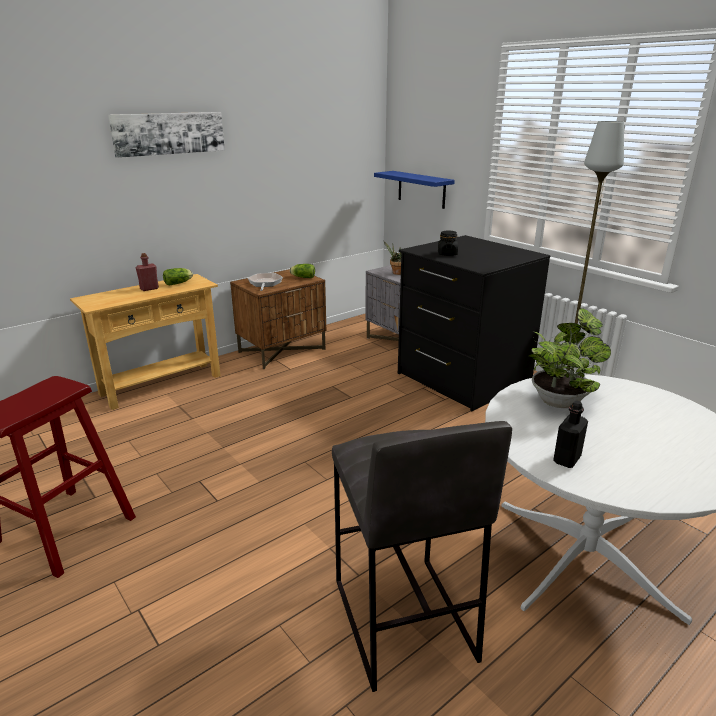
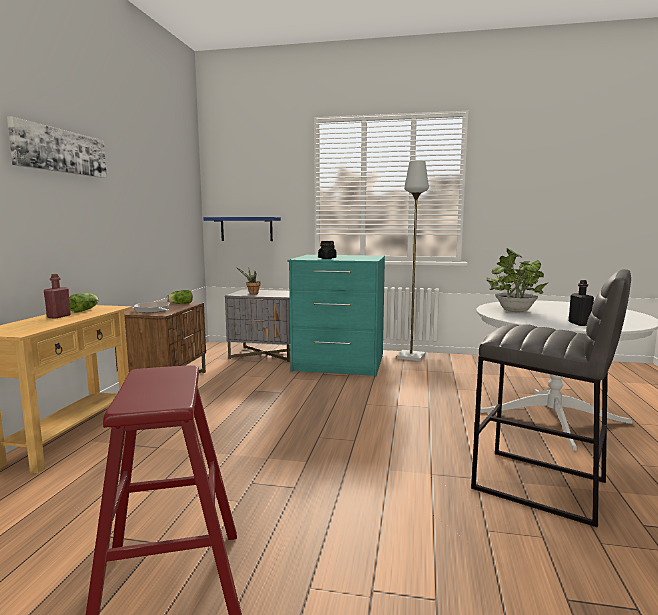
camera: 40 degrees left, 15 degrees down
black dresser [398,235,550,411] -> turquoise dresser [287,255,385,377]

